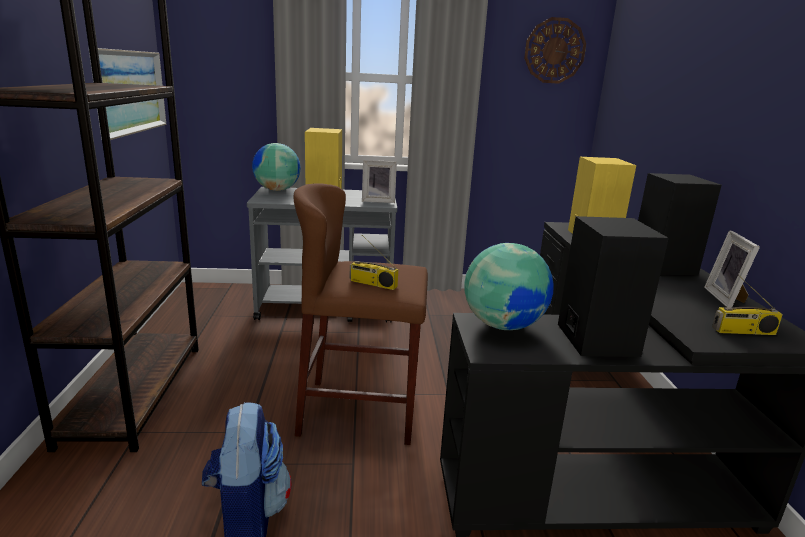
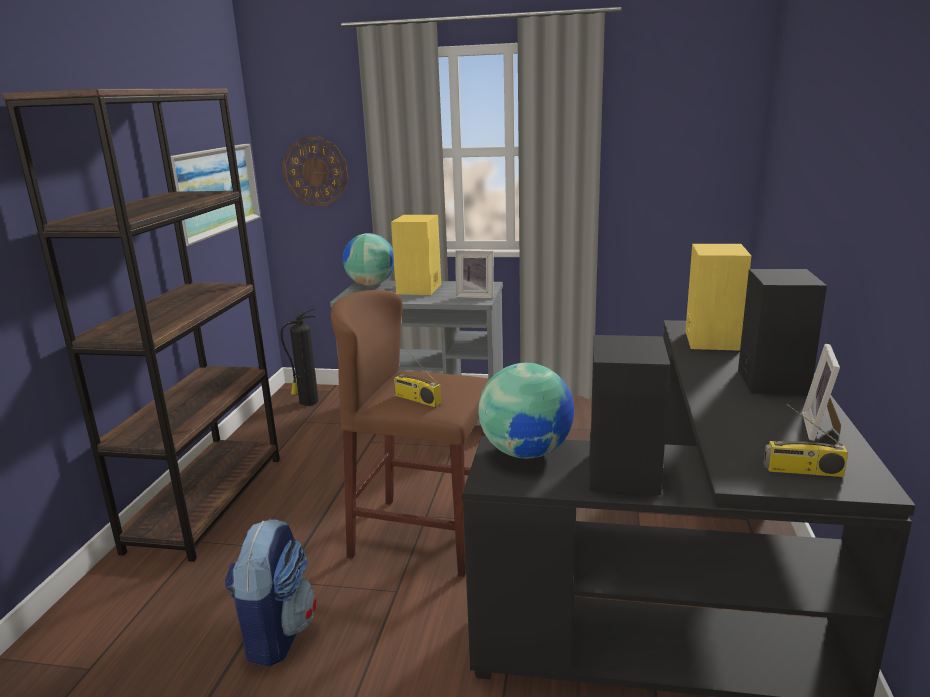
camera: 15 degrees right, 0 degrees up
wall clock [524,17,586,84] -> wall clock moved to [282,137,348,206]
none -> fire extinguisher [280,308,319,406]

